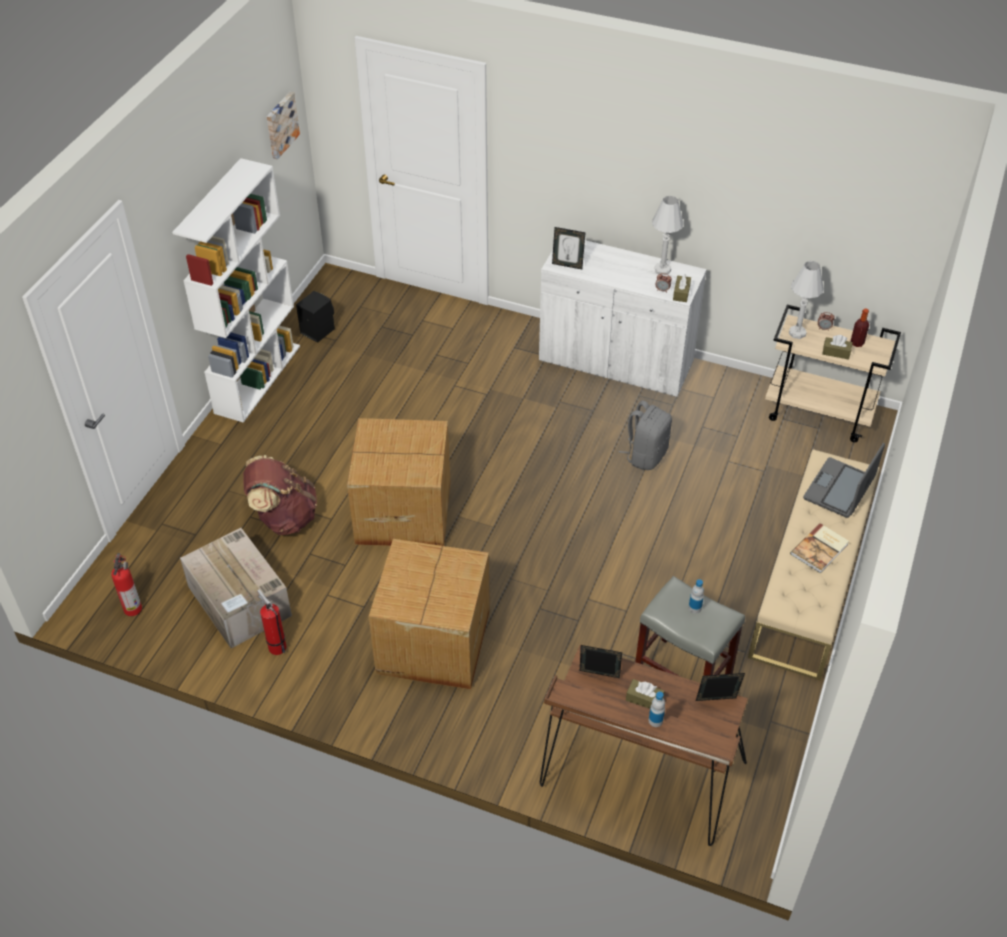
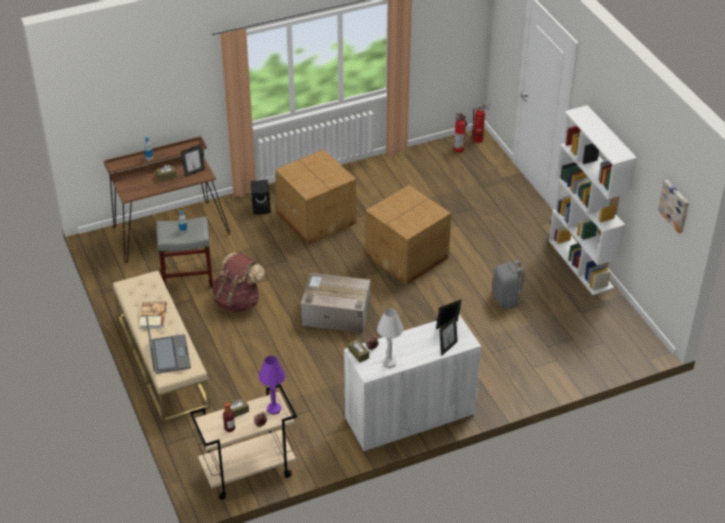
camera: 135 degrees right, 5 degrees down
cardboard box [180,528,292,648] -> cardboard box moved to [301,273,371,333]
brown backpack [243,455,317,535] -> brown backpack moved to [213,252,265,313]
fire extinguisher [257,589,286,655] -> fire extinguisher moved to [471,104,490,143]
black speaker [296,291,335,343] -> black speaker moved to [251,179,271,215]
grey backpack [619,400,672,470] -> grey backpack moved to [493,260,527,309]
picture frame [696,673,745,701] -> picture frame moved to [439,315,458,356]
white table lamp [789,261,824,339] -> purple table lamp [259,356,285,415]

